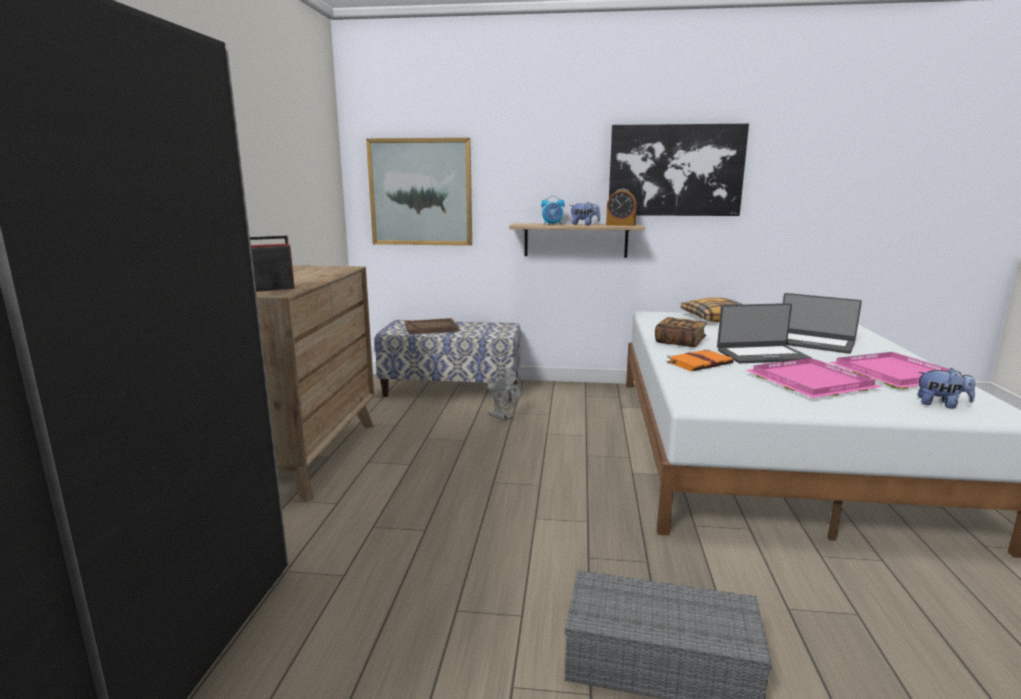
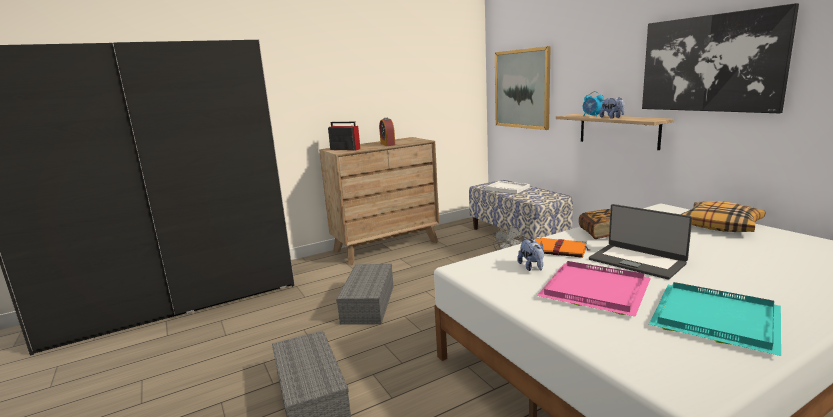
camera: 55 degrees right, 0 degrees up
brown tray [405,318,459,335] -> white tray [485,181,530,194]
alarm clock [606,189,637,226] -> alarm clock moved to [379,118,395,146]
laptop [783,293,862,354] -> none
pink tray [829,352,948,390] -> turquoise tray [649,282,781,356]
plush toy [917,368,975,409] -> plush toy moved to [517,238,544,271]
none -> grey storage box [336,264,394,325]

